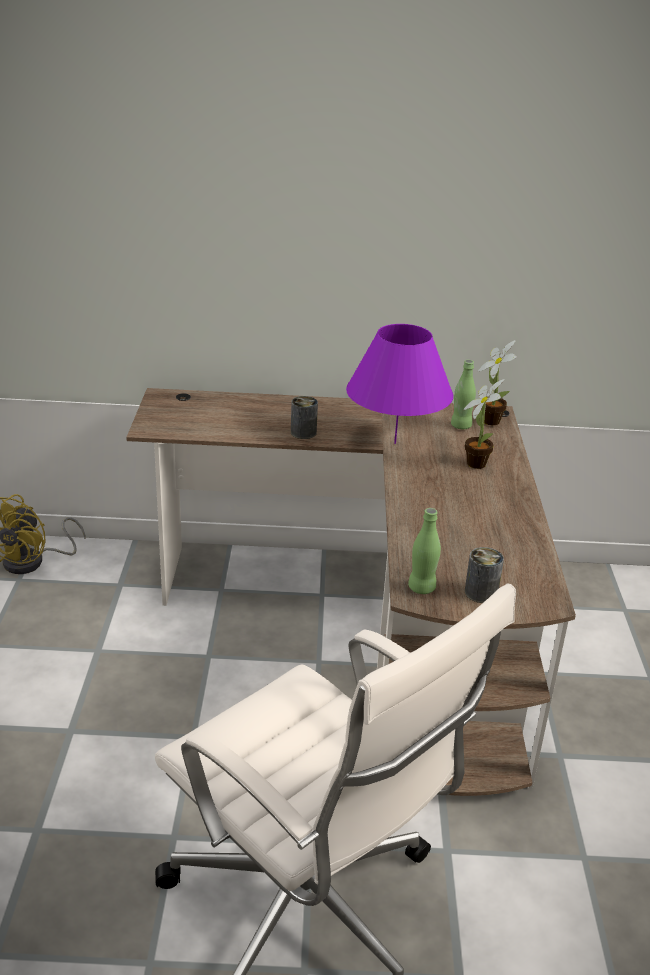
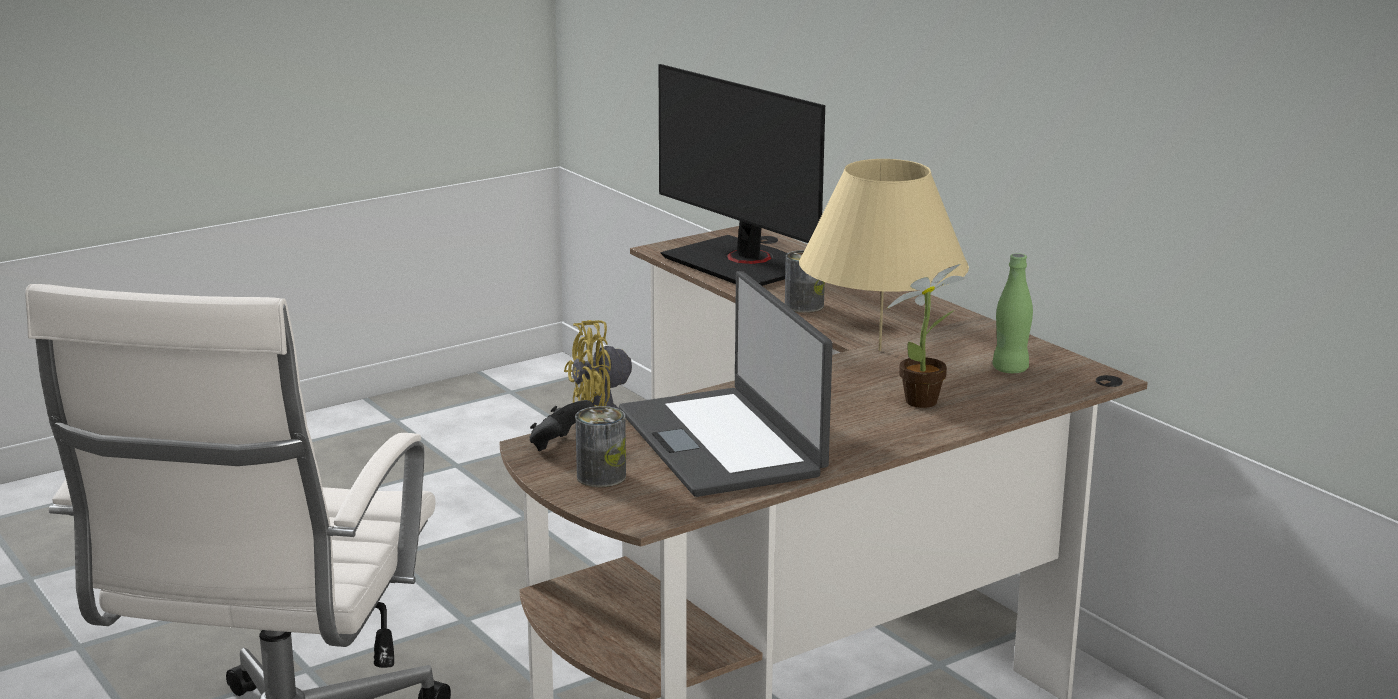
camera: 55 degrees right, 10 degrees down
purple table lamp [346,324,453,444] -> beige table lamp [799,159,969,351]
green bottle [408,508,441,594] -> black game controller [529,400,595,451]
potted plant [478,340,517,425] -> none
none -> laptop [619,271,833,497]
none -> monitor [659,64,825,286]

